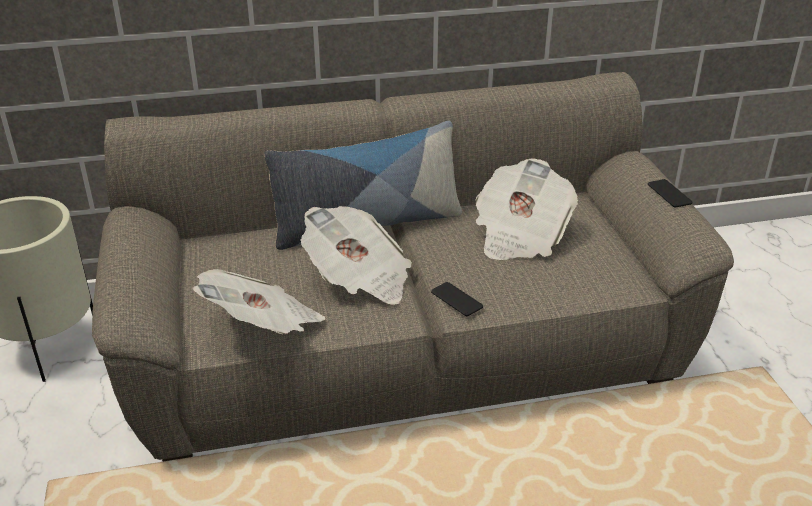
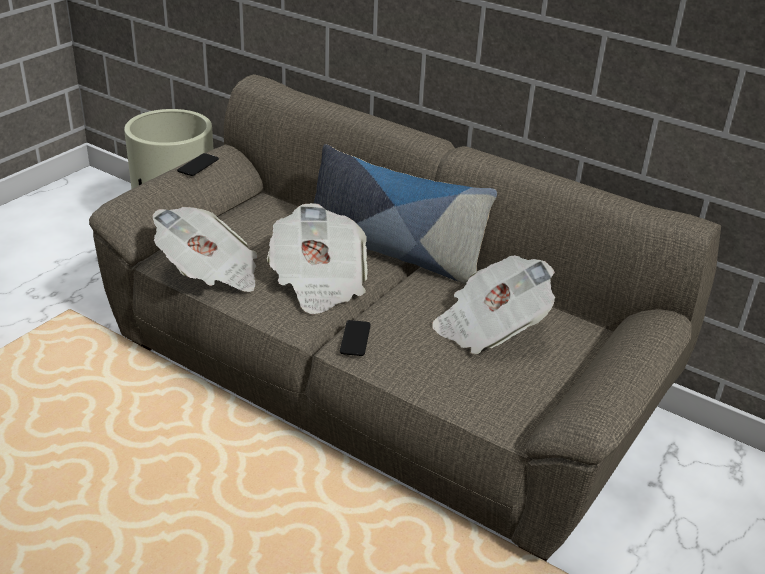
camera: 45 degrees right, 0 degrees up
phone [648,179,693,207] -> phone moved to [177,153,219,176]

